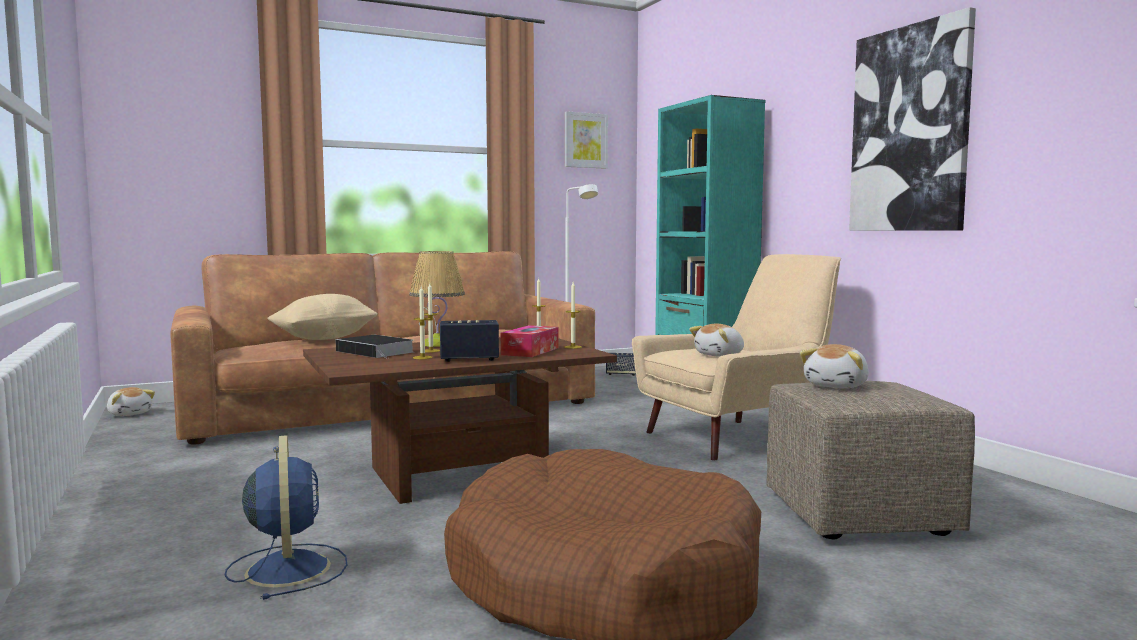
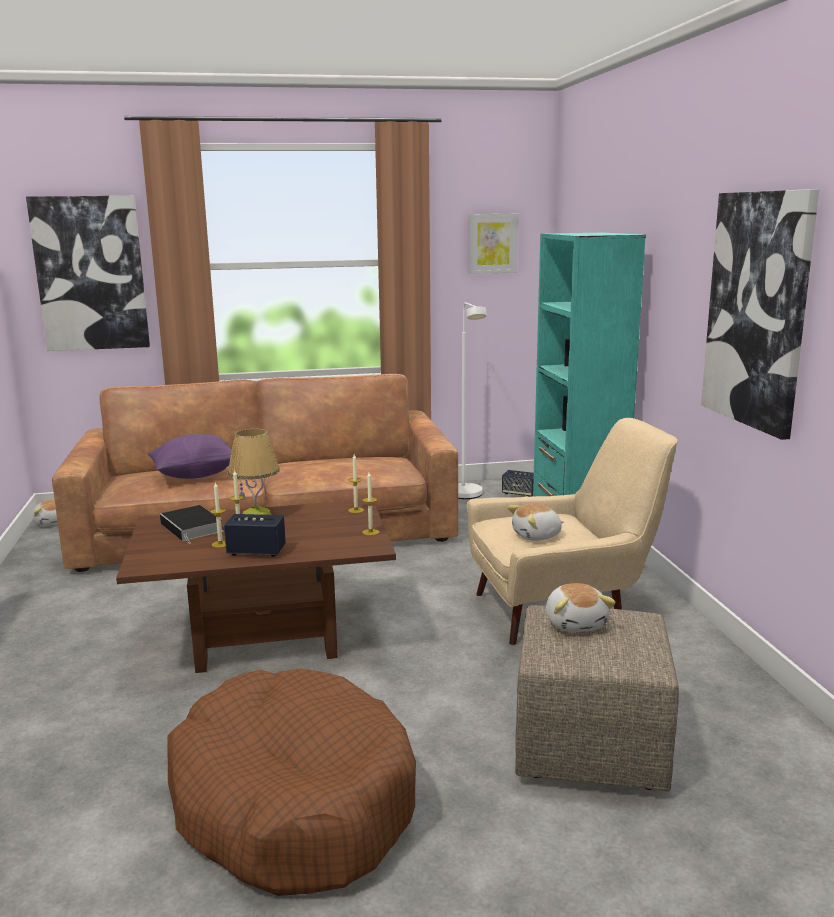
camera: 15 degrees right, 10 degrees up
blue fan [225,435,347,600] -> none
beige pillow [267,294,378,340] -> purple pillow [148,434,232,479]
tissue box [501,325,559,357] -> none
plush toy [800,344,869,388] -> plush toy turned 60 degrees counterclockwise [546,583,616,632]
none -> picture [26,196,150,351]

